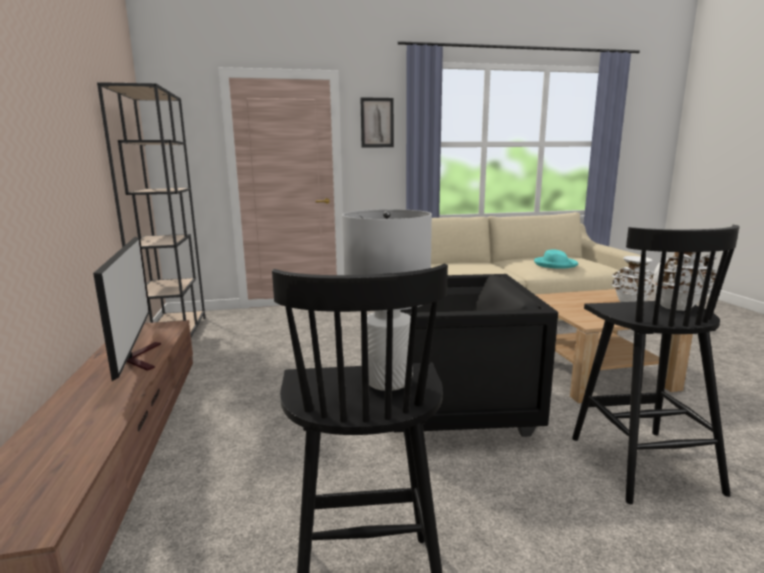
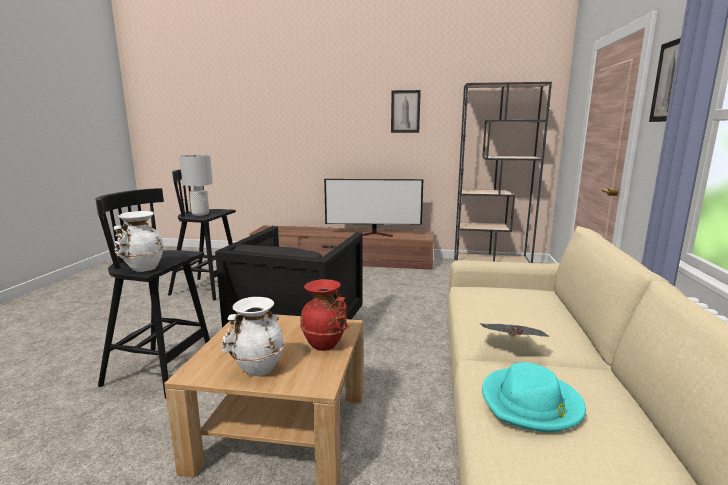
camera: 110 degrees right, 0 degrees up
none -> red vase [300,279,350,351]
none -> picture [391,90,421,133]
none -> newspaper [480,323,549,337]

